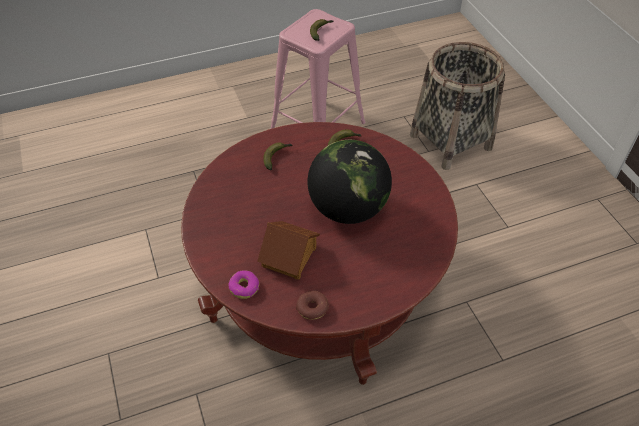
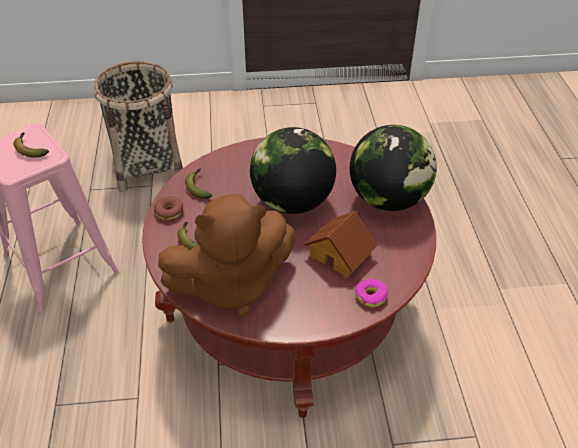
camera: 75 degrees left, 5 degrees down
donut [296,291,329,320] -> donut moved to [154,196,183,220]
none -> brown plush toy [158,194,296,315]
none -> globe [350,125,437,211]

